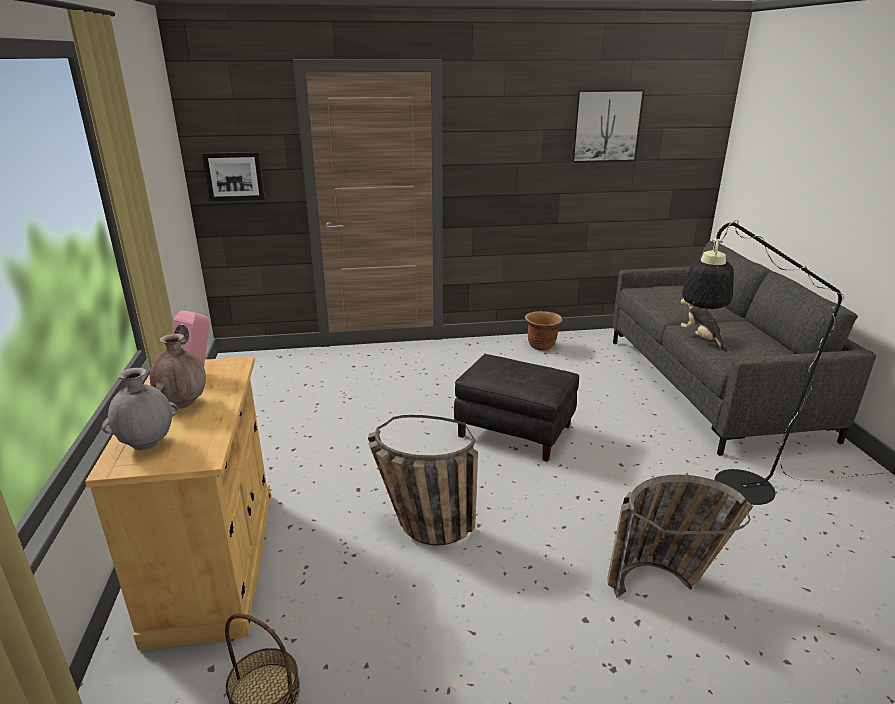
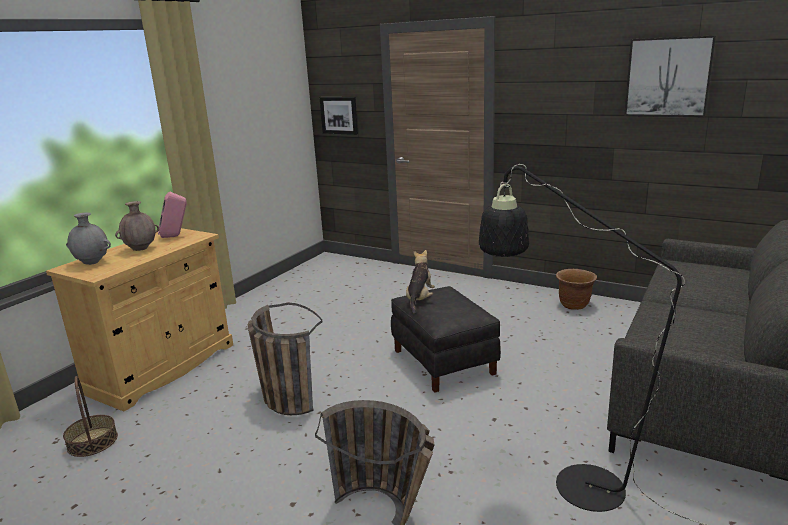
camera: 40 degrees right, 5 degrees down
plush toy [681,299,729,352] -> plush toy moved to [406,250,435,313]

